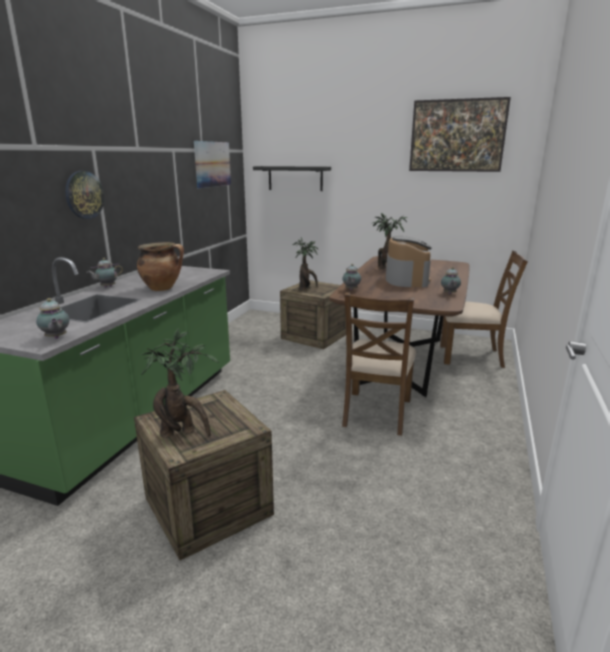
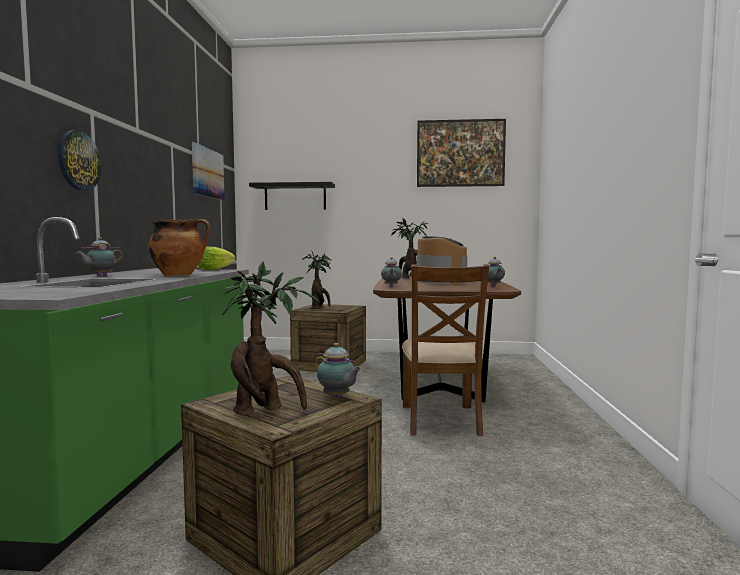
camera: 15 degrees left, 15 degrees down
teapot [36,298,69,339] -> teapot moved to [315,343,362,398]
brown chair [440,251,528,368] -> none
none -> lettuce [198,246,236,270]

